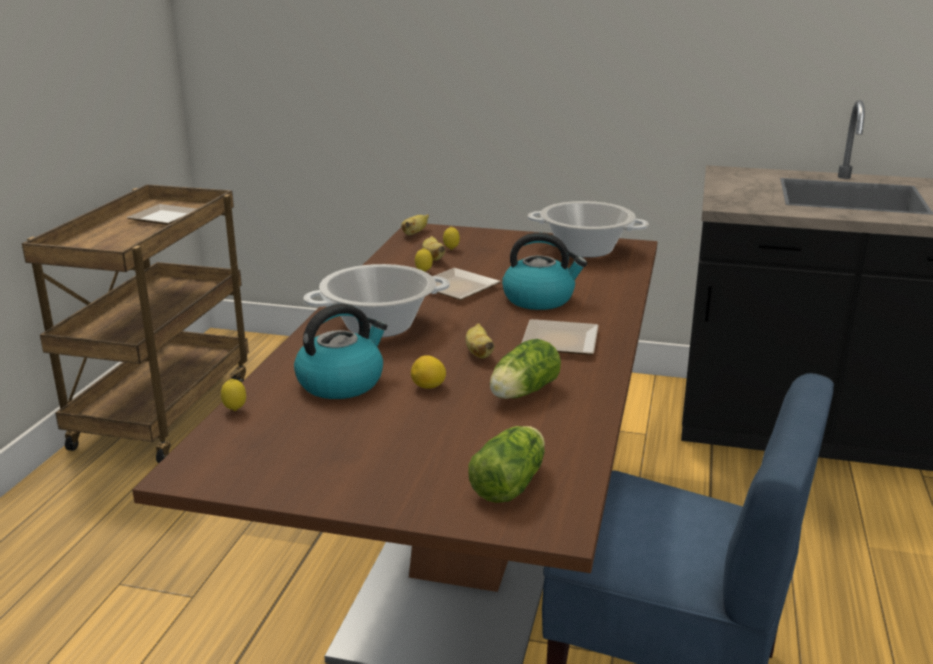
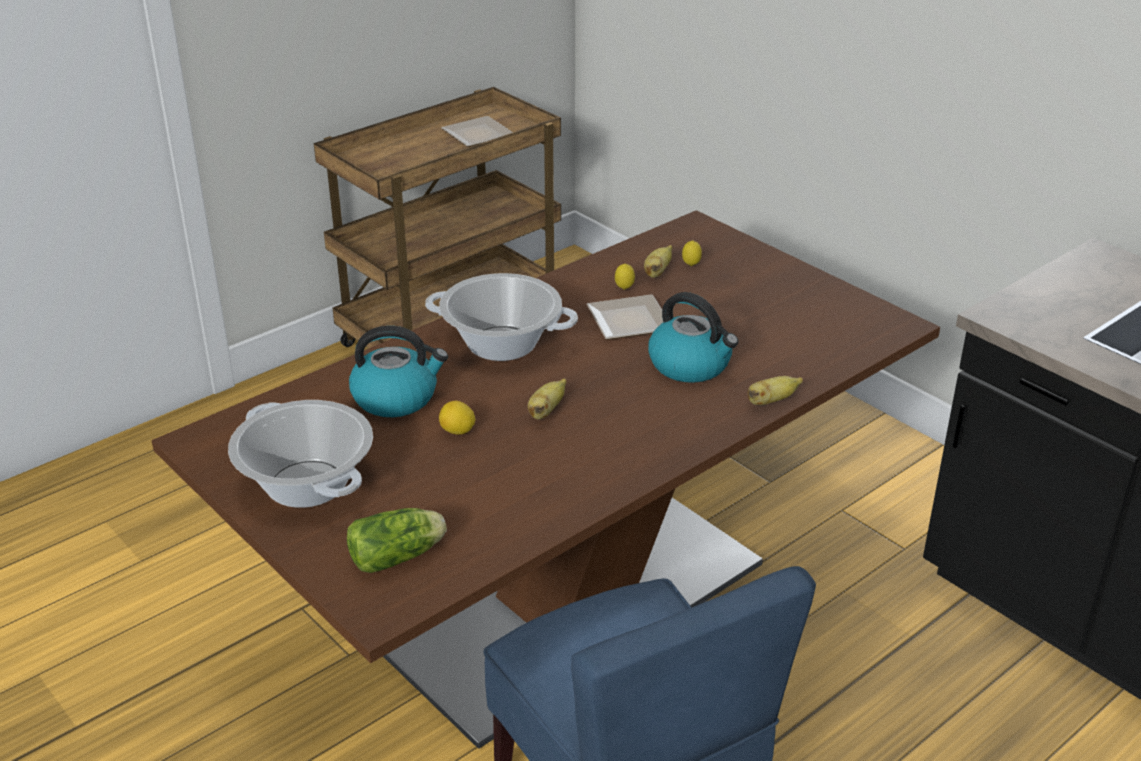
camera: 35 degrees right, 10 degrees up
lemon [221,379,246,411] -> none
banana [401,214,429,235] -> banana moved to [748,376,803,405]
lettuce [490,339,561,399] -> none
plate [522,319,599,355] -> none
cooking pot [527,201,649,258] -> cooking pot moved to [228,400,373,508]

